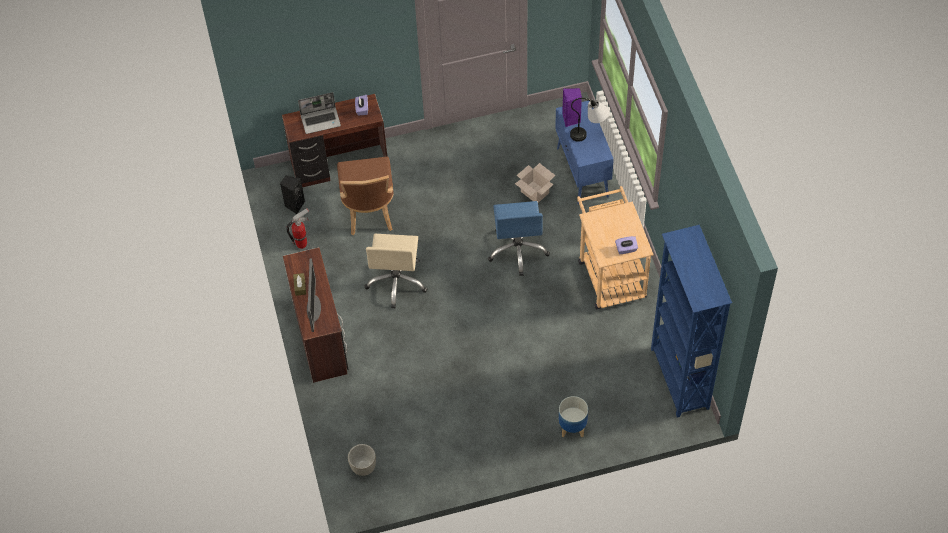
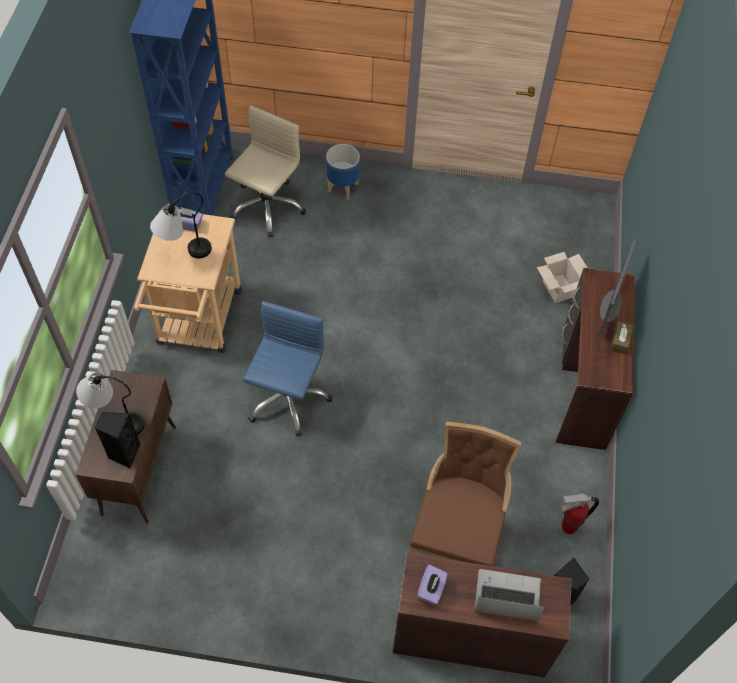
camera: 160 degrees left, 0 degrees up
grey planter [348,444,376,476] -> none
beige office chair [365,234,427,308] -> beige office chair moved to [225,105,306,237]
cardboard box [515,163,556,203] -> cardboard box moved to [537,252,587,303]
blue cabinet [555,101,614,205] -> brown cabinet [76,370,176,523]
purple speaker [562,88,582,127] -> black speaker [95,412,141,469]
none -> table lamp [150,192,212,258]

